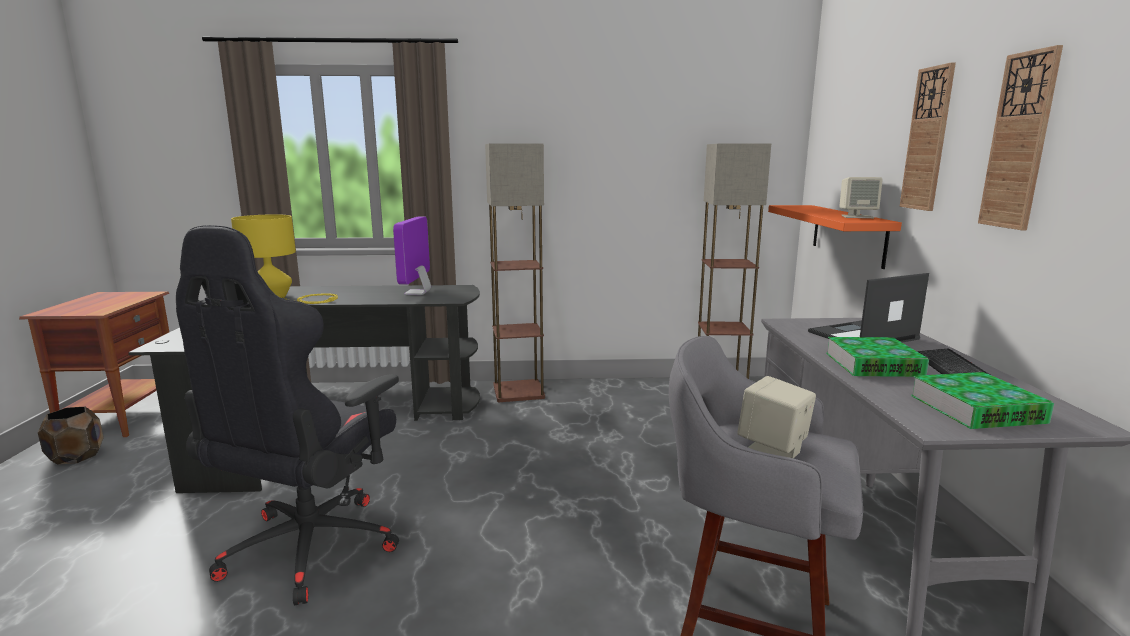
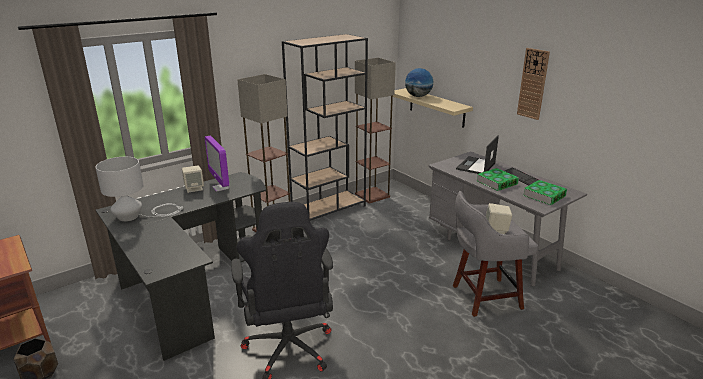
camera: 35 degrees left, 10 degrees up
yellow table lamp [231,214,338,304] -> grey table lamp [95,157,183,222]
orange shelf [768,205,902,269] -> beige shelf [393,88,473,128]
beige speaker [839,177,883,218] -> beige speaker moved to [182,165,204,193]
wall clock [899,62,956,211] -> none
none -> bookcase [282,34,368,221]
none -> globe [405,68,433,97]

